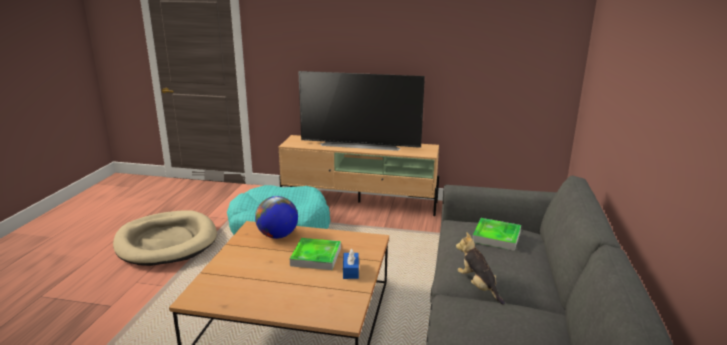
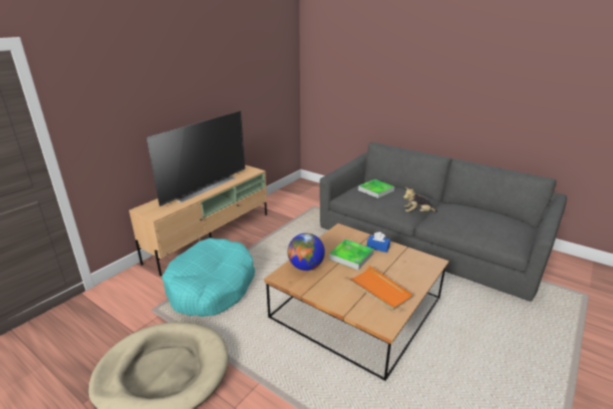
camera: 65 degrees left, 5 degrees up
none -> orange tray [347,265,413,311]

